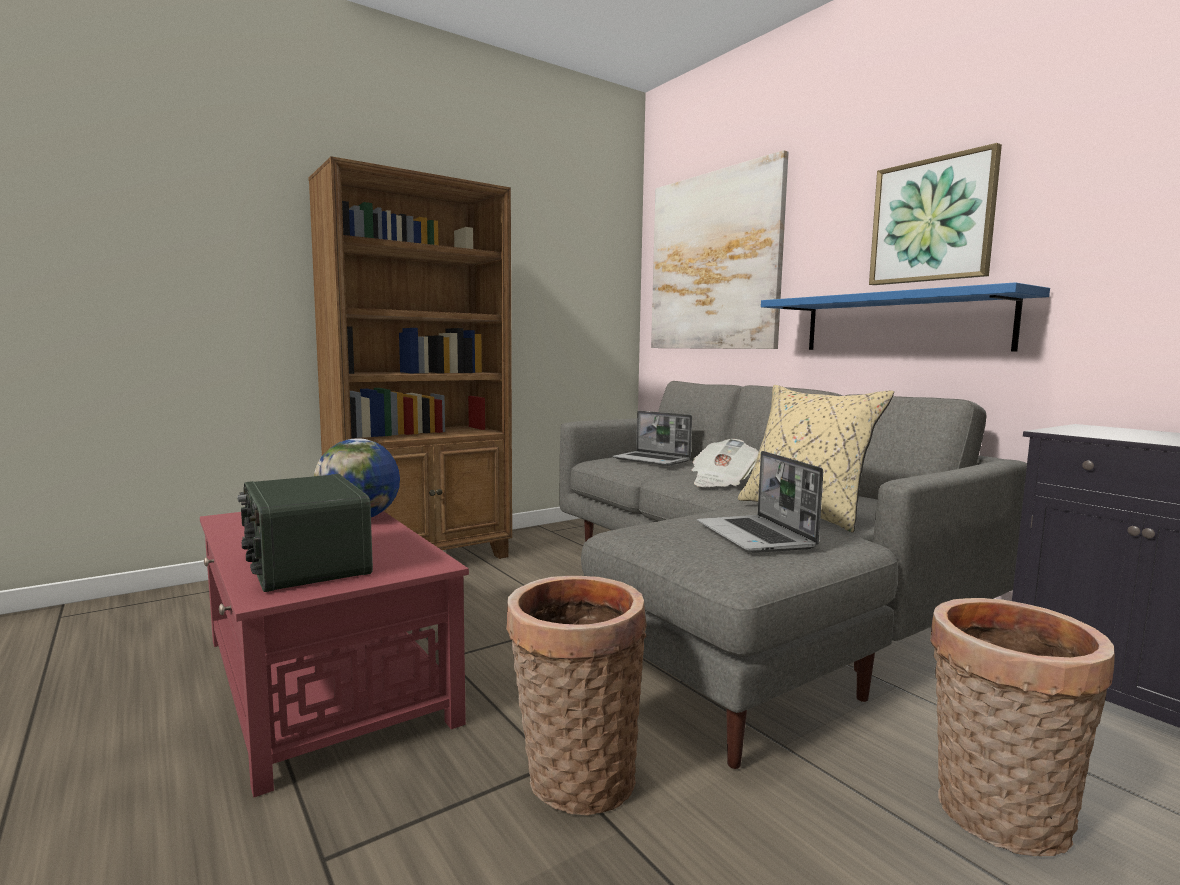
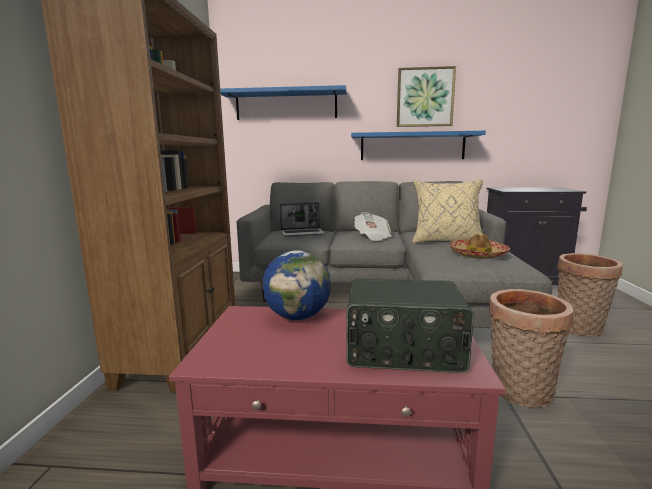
camera: 50 degrees left, 5 degrees up
picture [651,150,789,349] -> blue shelf [220,85,347,120]
laptop [697,451,823,553] -> hat [449,233,510,259]

